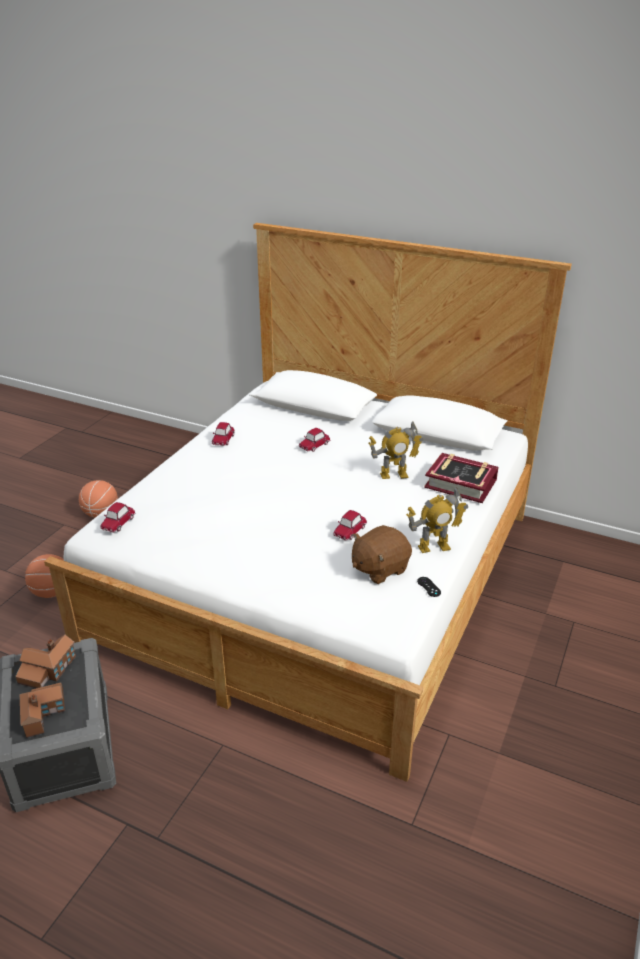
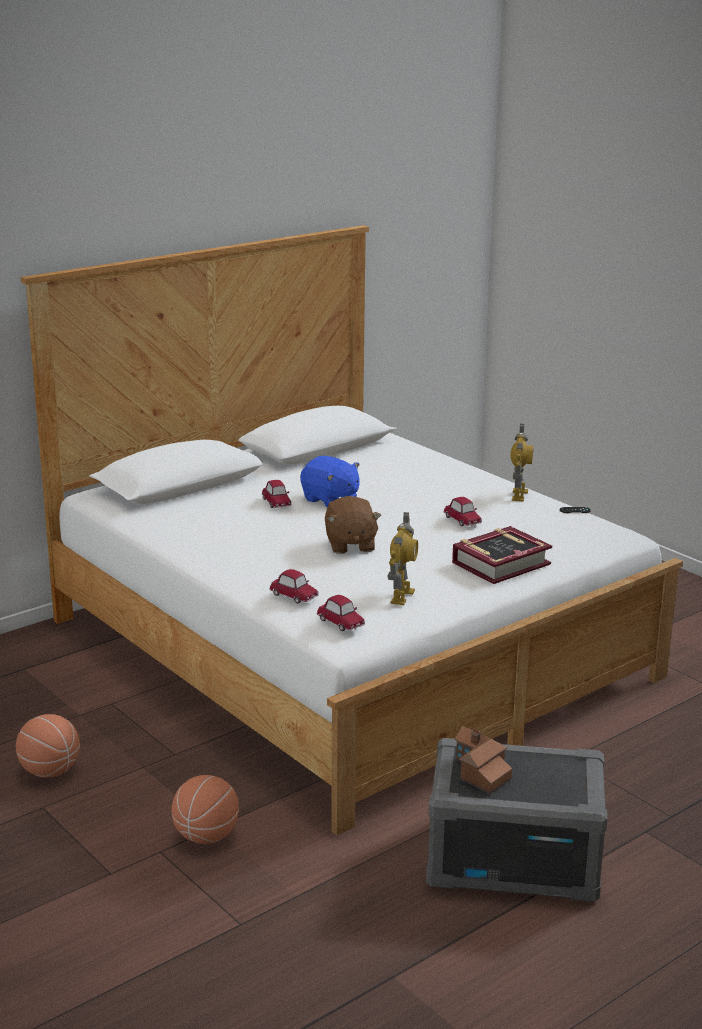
camera: 65 degrees left, 10 degrees down
toy house [20,682,65,738] -> none
toy car [212,422,235,446] -> toy car moved to [269,569,318,603]
brown plush toy [352,525,412,584] -> brown plush toy moved to [325,496,381,554]
toy robot [368,422,424,479] -> toy robot moved to [388,512,418,605]
book [424,453,499,503] -> book moved to [452,526,552,584]
none -> blue plush toy [300,456,360,507]

